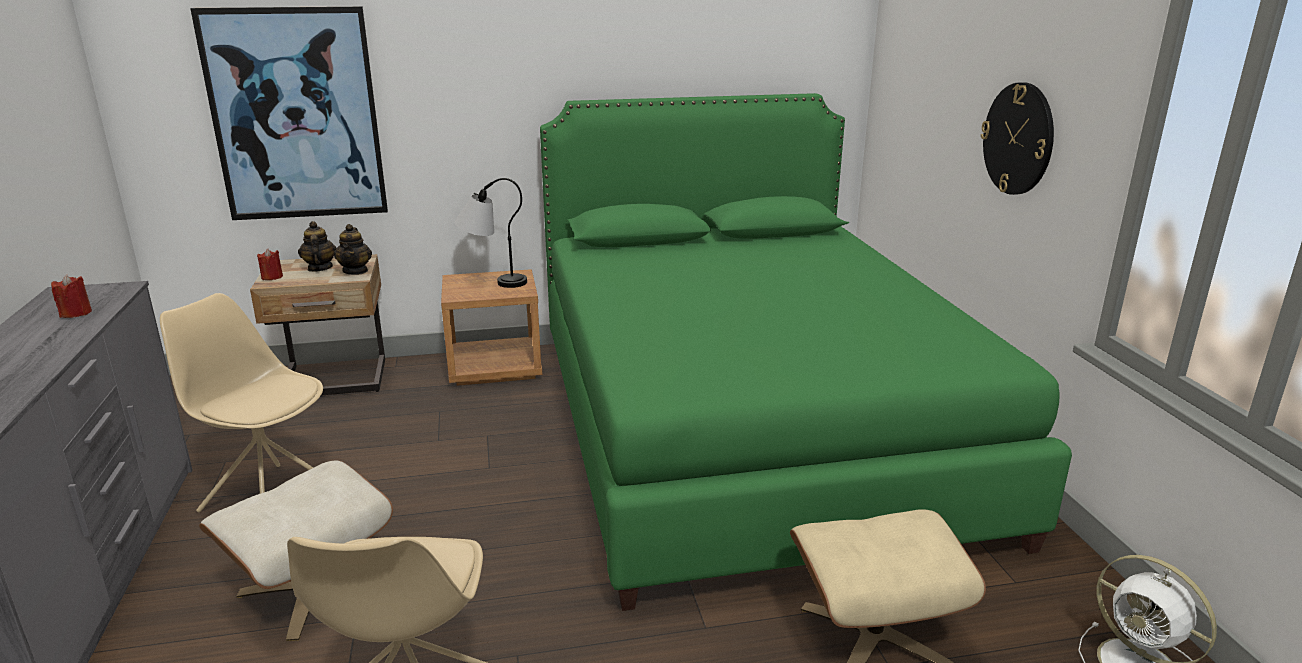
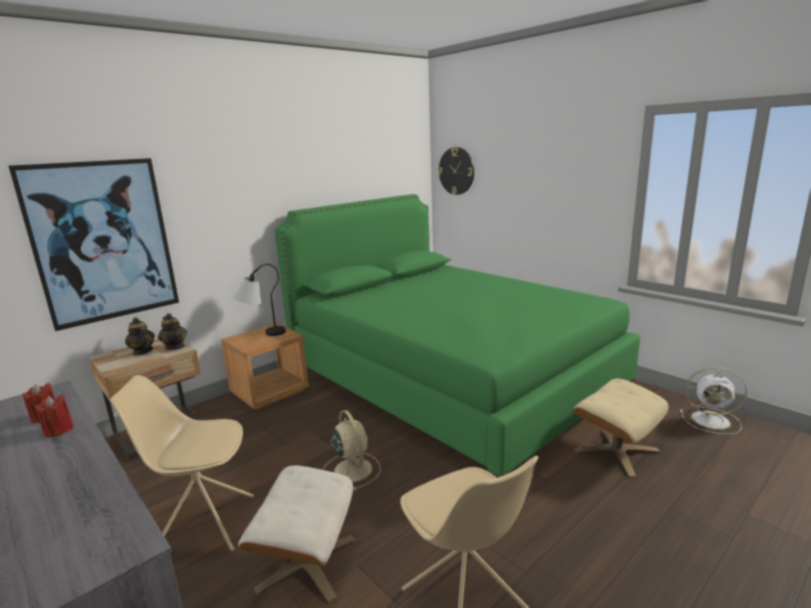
camera: 30 degrees left, 5 degrees down
red candle [257,249,283,280] -> red candle moved to [35,394,74,438]
wall clock [981,82,1054,195] -> wall clock moved to [438,147,474,195]
none -> beige fan [323,410,381,490]

